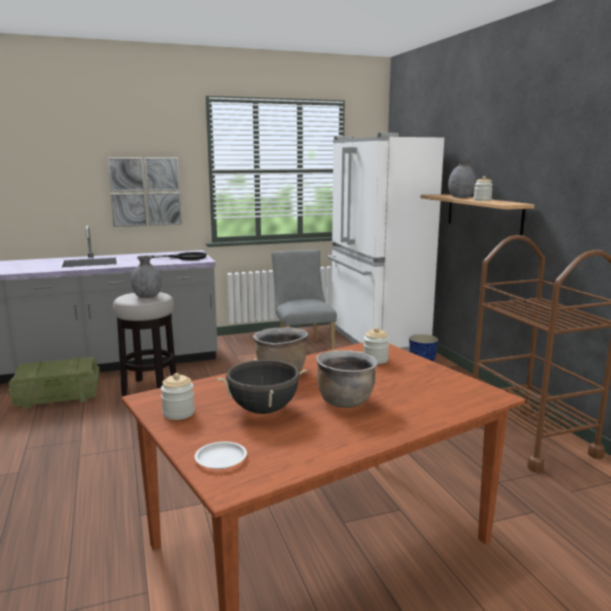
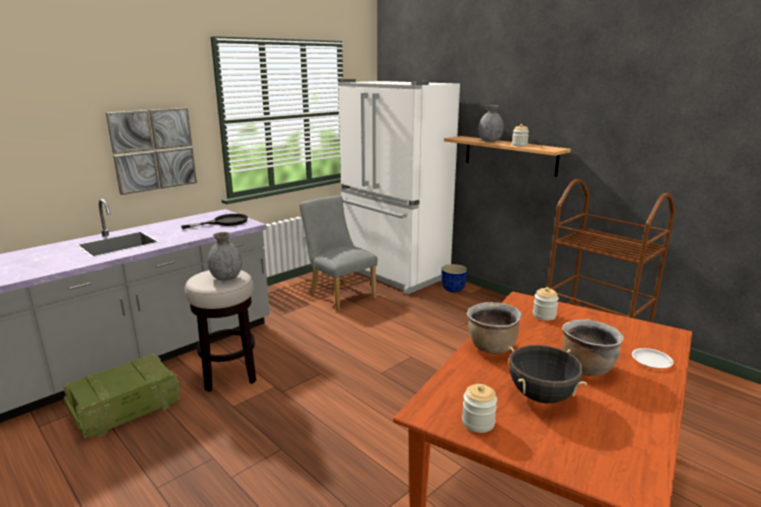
camera: 25 degrees left, 5 degrees up
white plate [195,442,247,469] -> white plate moved to [632,348,674,368]

